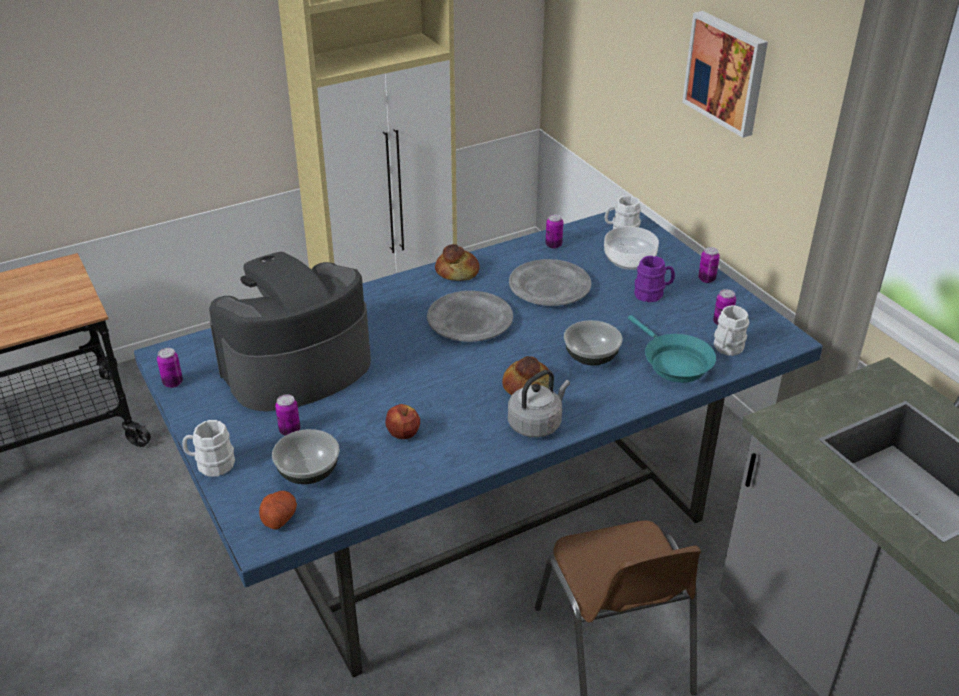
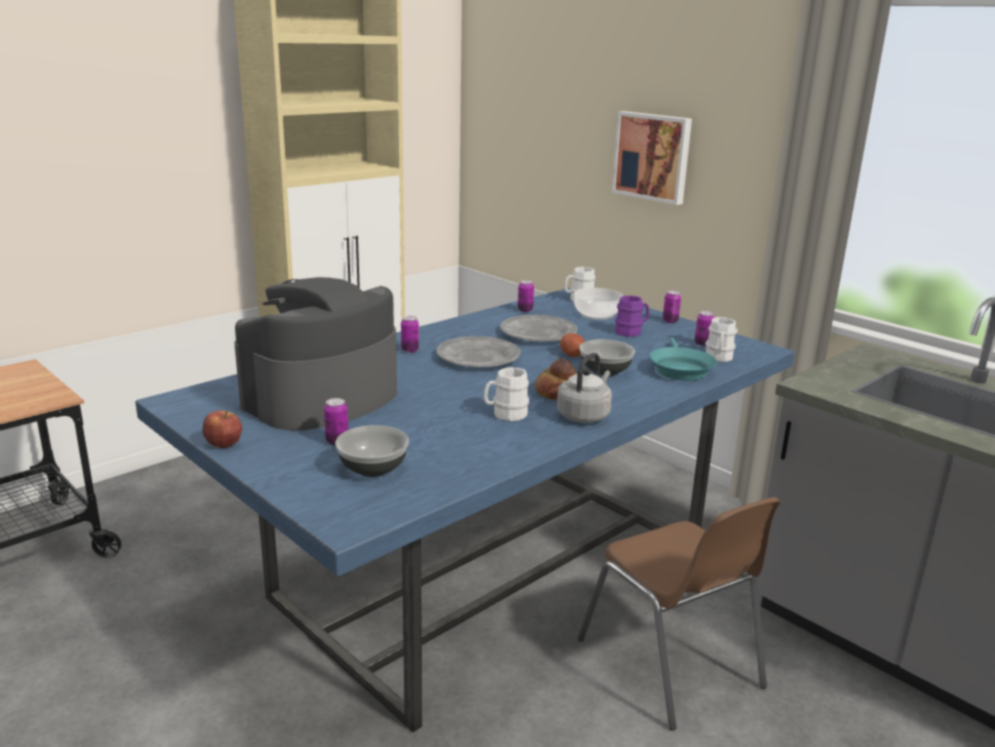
camera: 15 degrees left, 15 degrees down
can [157,348,183,388] -> can moved to [401,316,419,353]
white mug [182,420,235,477] -> white mug moved to [483,367,529,421]
potato [259,491,297,530] -> potato moved to [559,333,585,357]
apple [385,404,420,439] -> apple moved to [202,410,242,448]
bread [435,244,480,281] -> none
turquoise frying pan [628,315,716,383] -> turquoise frying pan turned 45 degrees clockwise [650,338,717,381]

